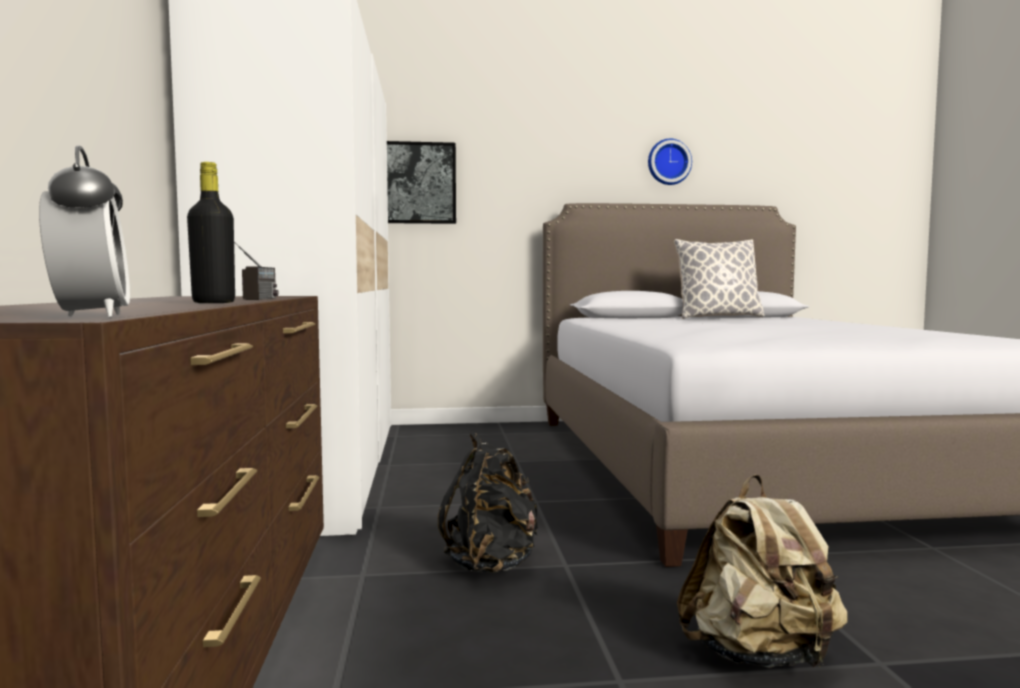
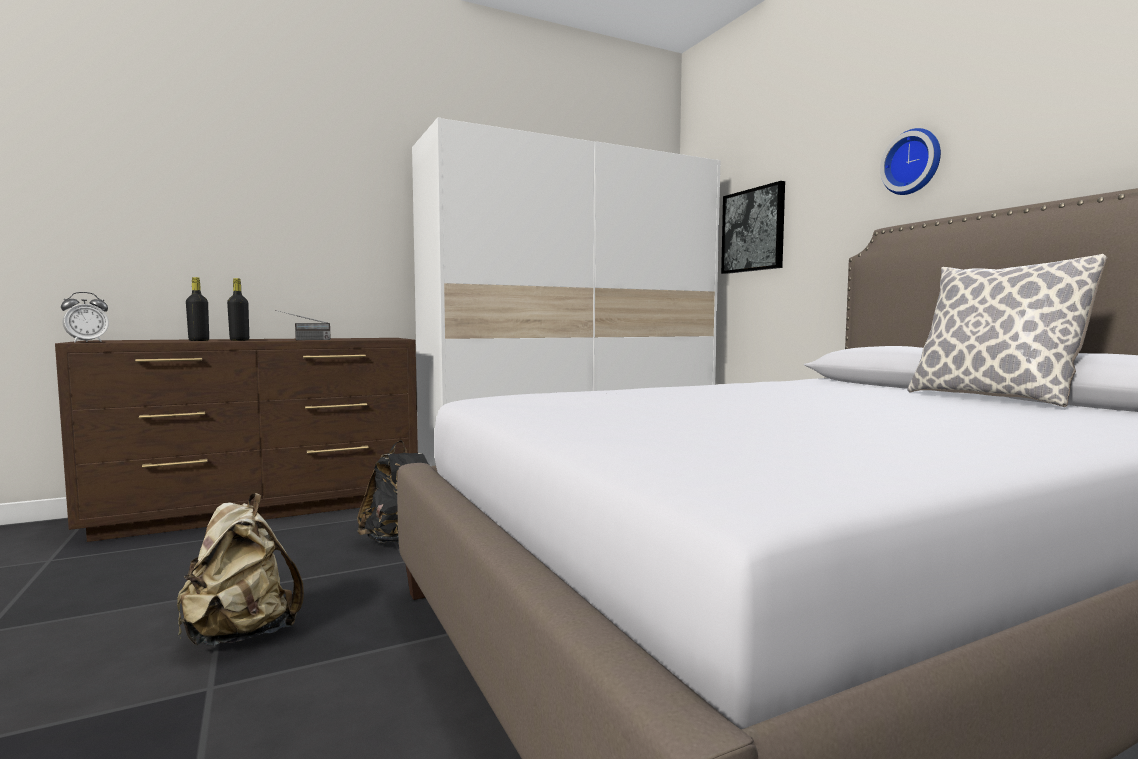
camera: 70 degrees right, 0 degrees up
wall clock [648,139,692,185] -> wall clock moved to [880,128,941,195]
none -> black bottle [186,277,209,341]

